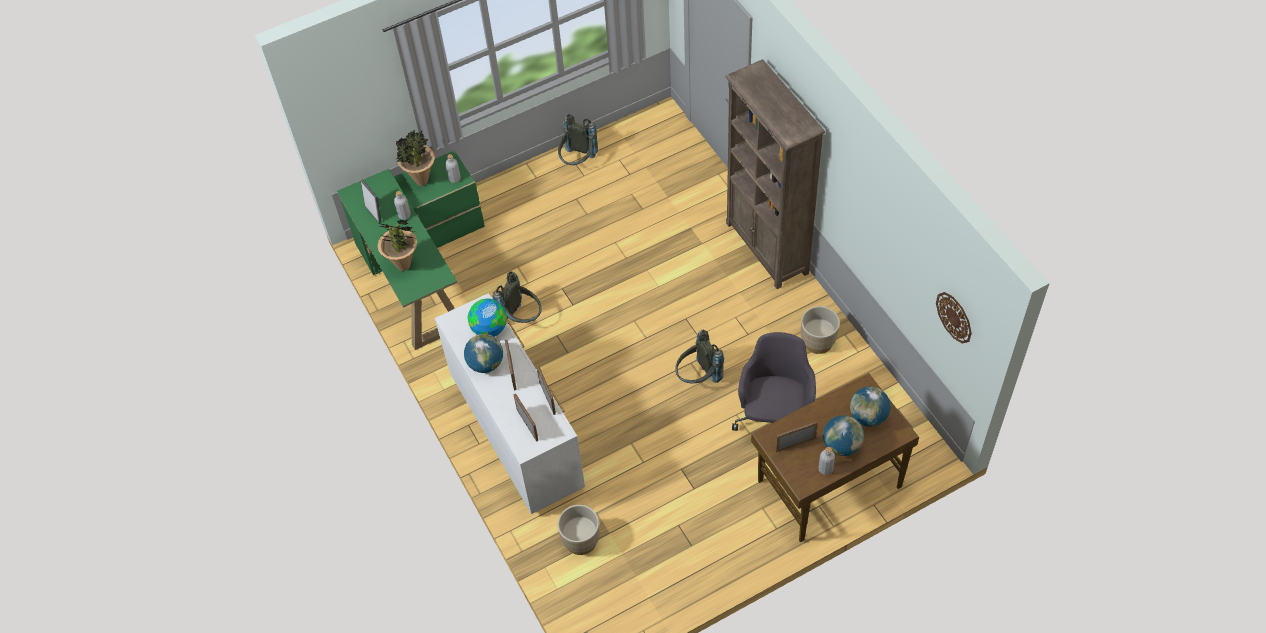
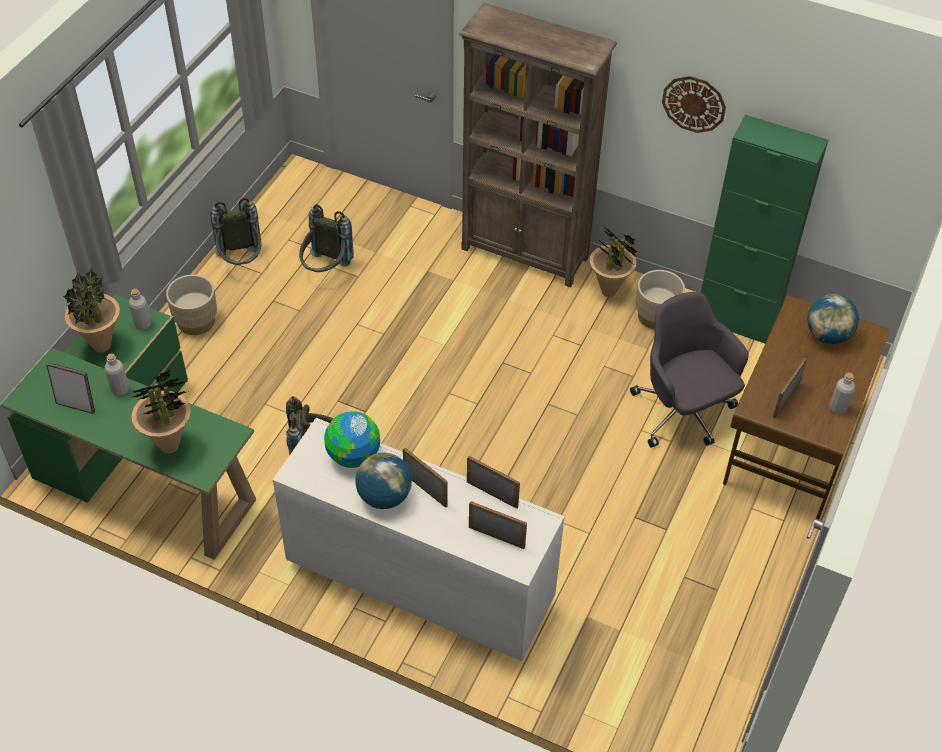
camera: 40 degrees left, 5 degrees down
beige planter [558,505,600,555] -> beige planter moved to [166,274,217,335]
grey backpack [675,330,724,383] -> grey backpack moved to [299,204,354,272]
globe [823,415,864,456] -> none
wall clock [936,292,972,344] -> wall clock moved to [662,76,726,133]
none -> potted plant [590,227,638,297]
none -> green cabinet [701,115,828,343]

